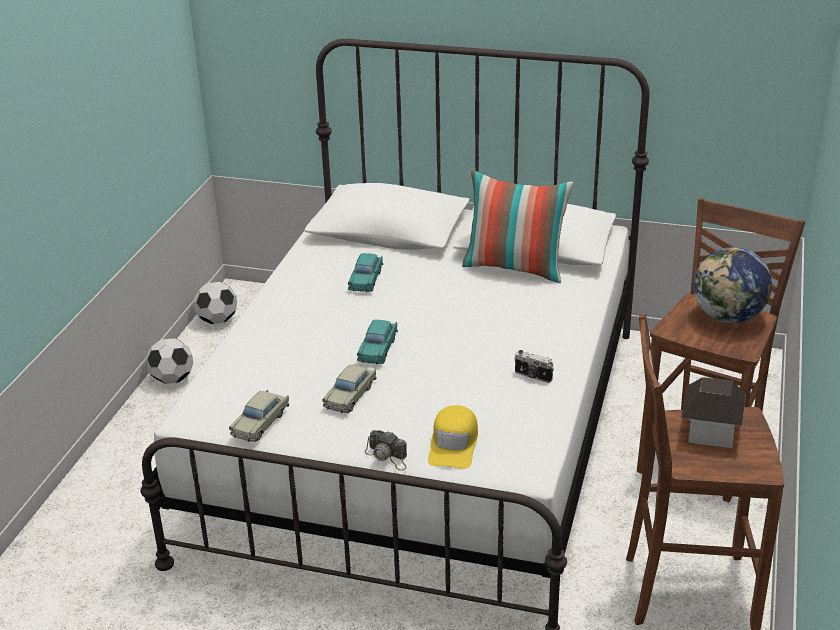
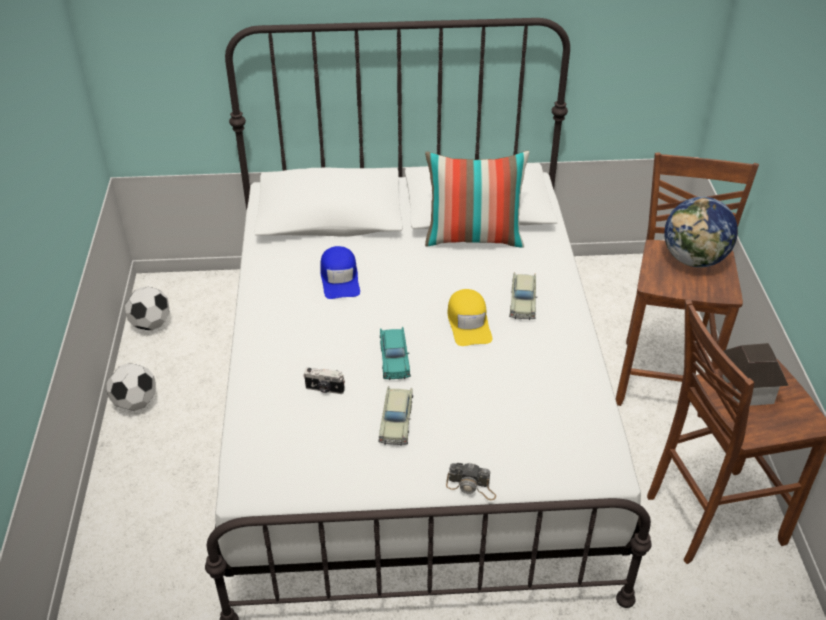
camera: 20 degrees left, 10 degrees up
beige toy car [229,390,289,442] -> beige toy car moved to [509,272,537,320]
turquoise toy car [348,253,383,292] -> blue cap [320,246,360,299]
yellow cap [428,405,478,469] -> yellow cap moved to [448,289,492,346]
camera [515,350,554,383] -> camera moved to [304,368,345,394]

